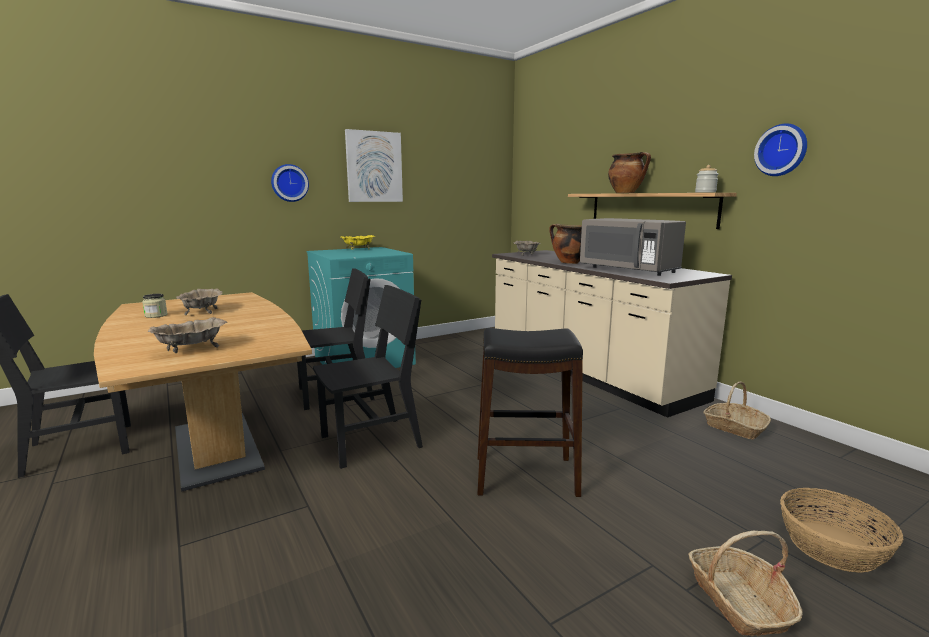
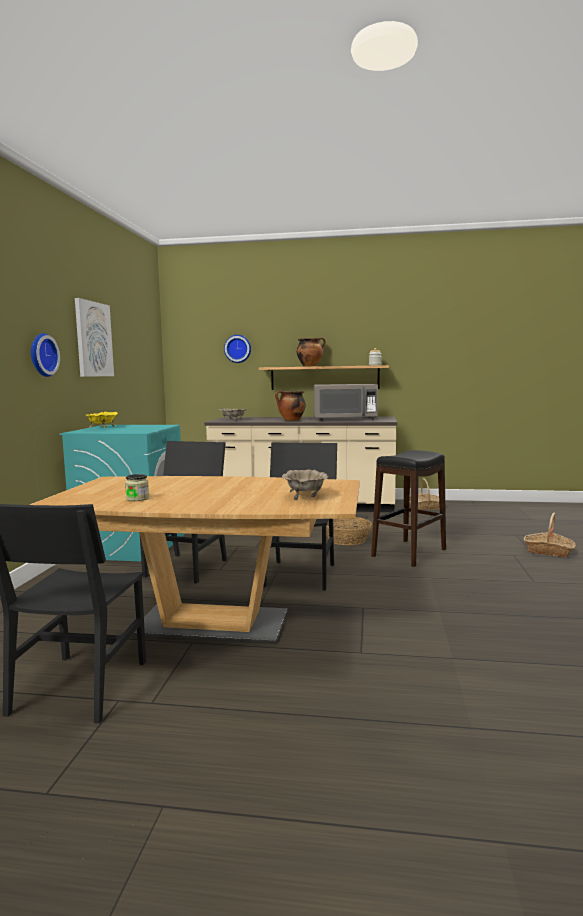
camera: 50 degrees left, 5 degrees down
beige bowl [176,289,222,315] -> none
wall clock [754,123,807,176] -> wall clock moved to [224,335,251,363]
basket [780,488,904,573] -> basket moved to [326,517,372,545]

